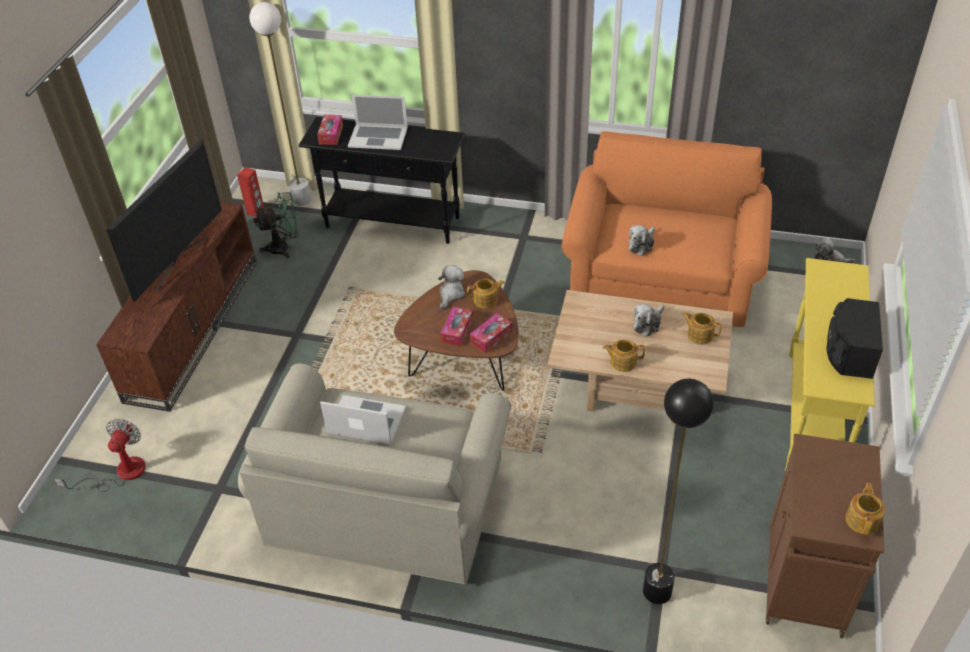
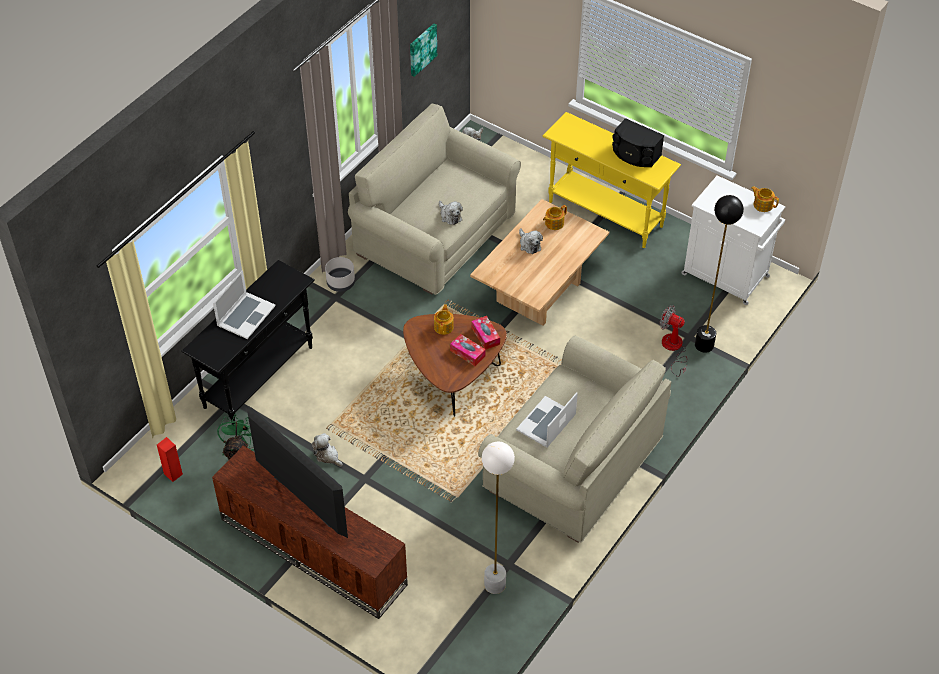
camera: 70 degrees left, 5 degrees up
fan [54,419,146,492] -> fan moved to [660,305,687,377]
white floor lamp [249,2,311,206] -> white floor lamp moved to [482,441,515,594]
tissue box [317,115,343,145] -> none
plush toy [438,265,465,309] -> plush toy moved to [312,433,343,467]
orange sofa [561,131,772,327] -> beige sofa [348,103,521,295]
teapot [603,339,645,372] -> none
brown cabinet [765,433,885,638] -> white cabinet [681,175,785,305]
none -> grey planter [325,257,355,292]
none -> picture [410,23,437,77]

